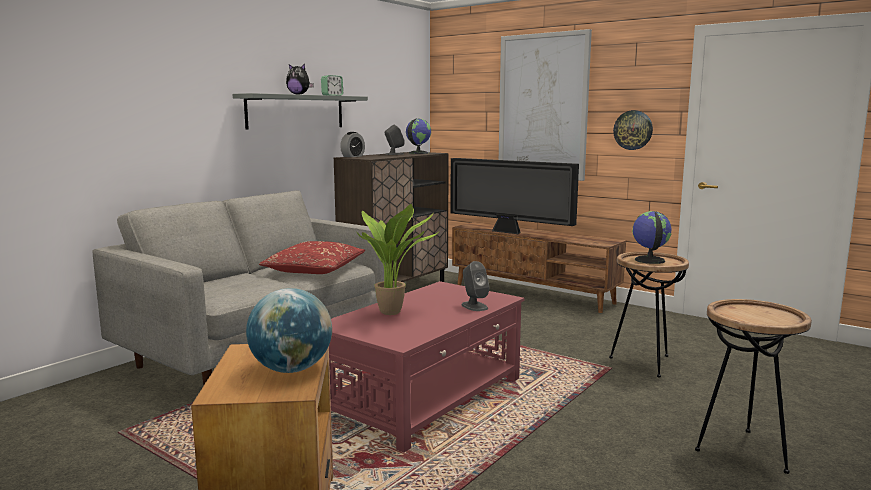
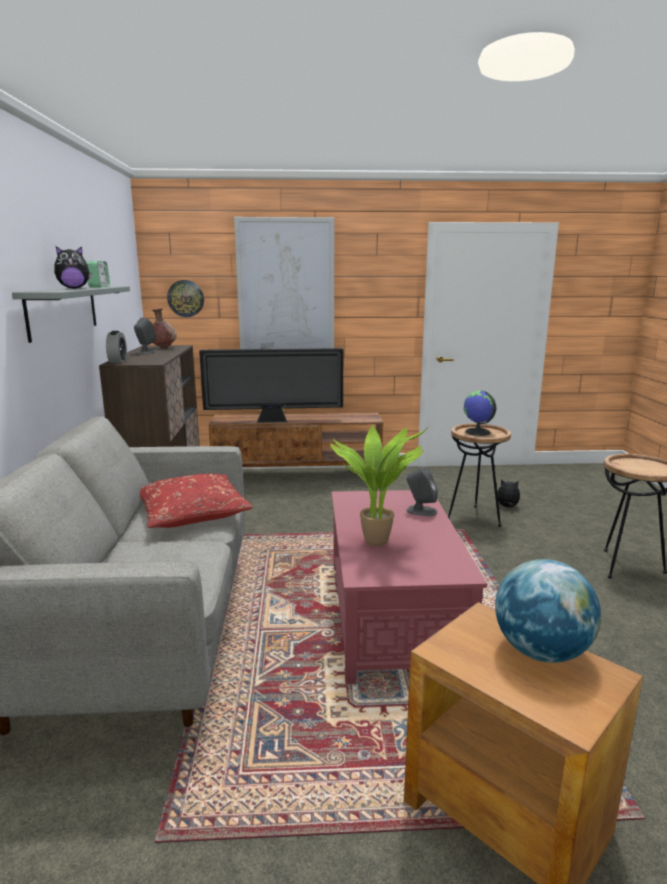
camera: 40 degrees left, 5 degrees up
globe [406,118,431,154] -> brown vase [151,308,177,348]
wall clock [613,110,653,150] -> wall clock moved to [167,280,204,317]
none -> plush toy [495,479,520,507]

